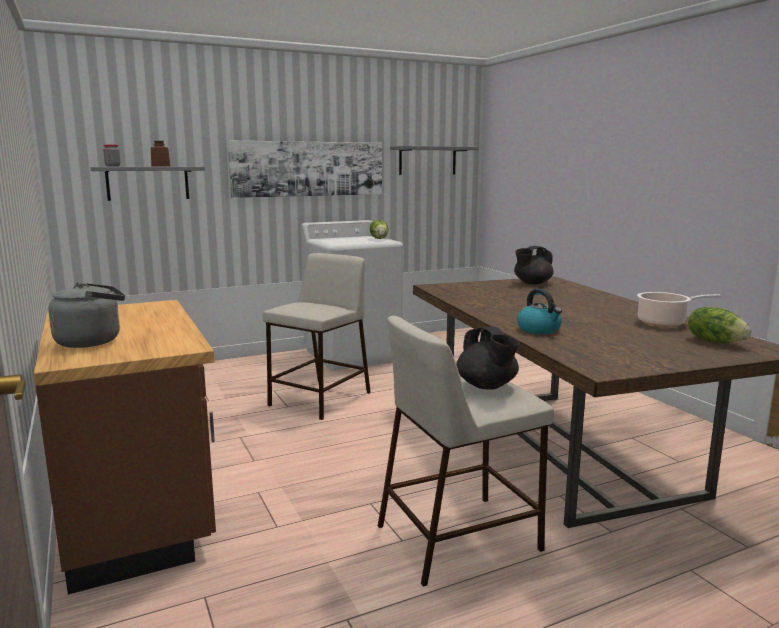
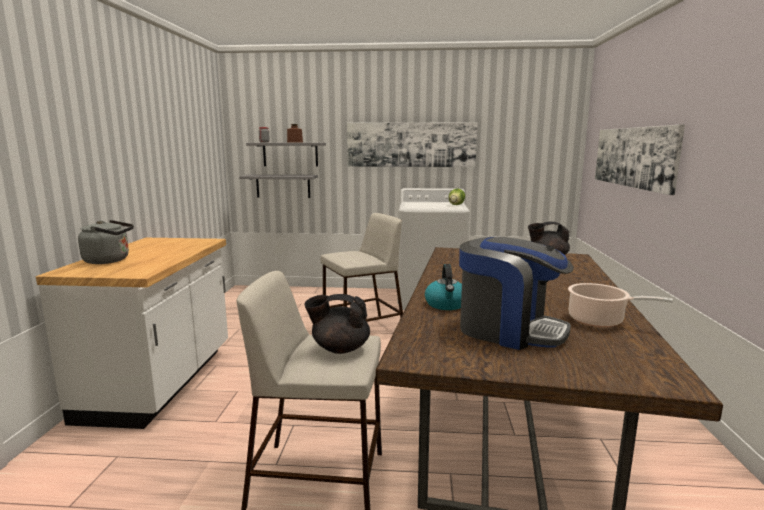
camera: 30 degrees right, 0 degrees up
brown counter [34,300,216,594] -> white counter [36,238,228,429]
grey shelf [390,146,479,175] -> grey shelf moved to [239,175,318,198]
black teapot [456,326,520,390] -> black teapot turned 90 degrees clockwise [304,294,370,354]
lettuce [688,307,751,343] -> none
none -> coffee machine [459,236,574,350]
none -> picture [595,125,685,195]

